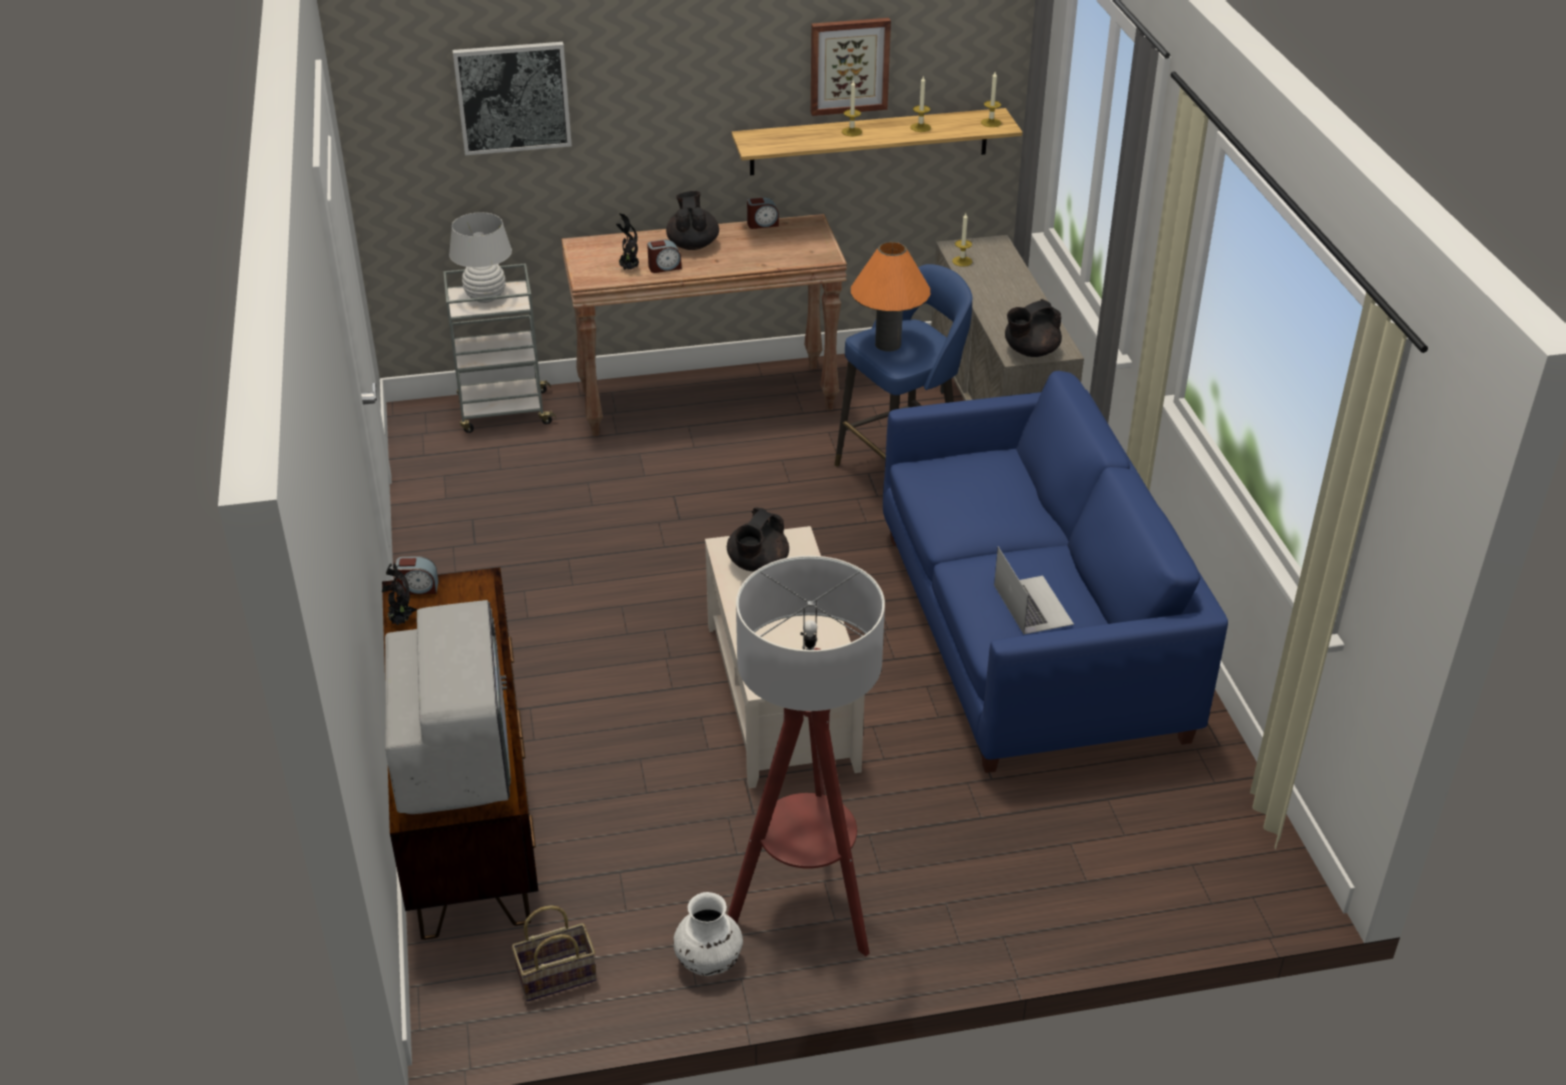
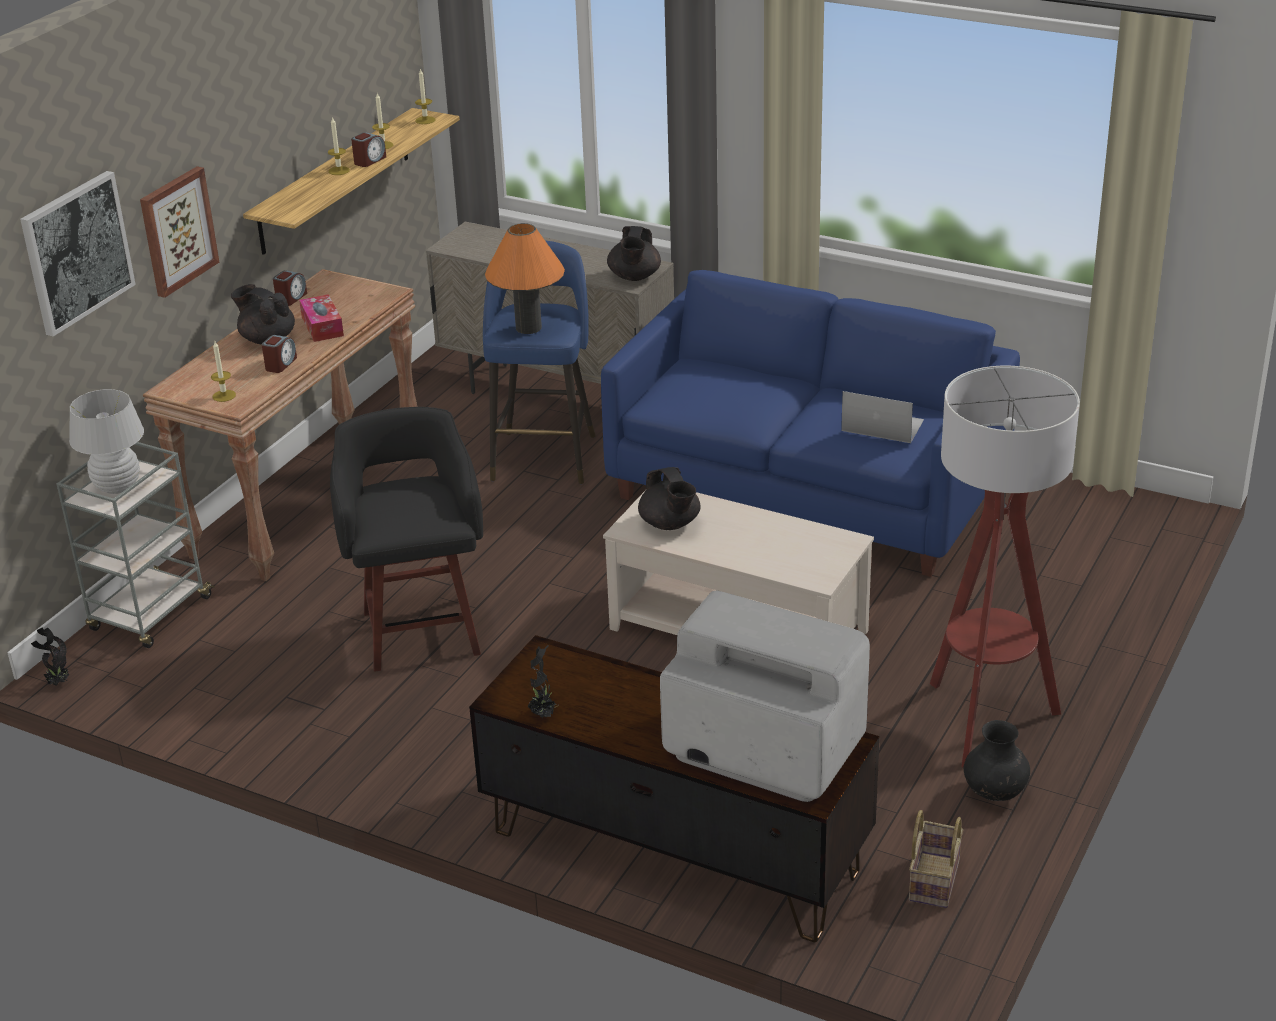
camera: 50 degrees left, 5 degrees down
alarm clock [396,556,439,595] -> alarm clock moved to [351,132,386,167]
potted plant [616,214,639,270] -> potted plant moved to [31,627,69,686]
white vase [674,892,743,976] -> black vase [964,720,1030,801]
picture [811,18,891,116] -> picture moved to [140,166,219,298]
candle [952,213,972,267] -> candle moved to [211,341,236,402]
none -> tissue box [299,294,344,342]
none -> black stool [330,407,483,672]

